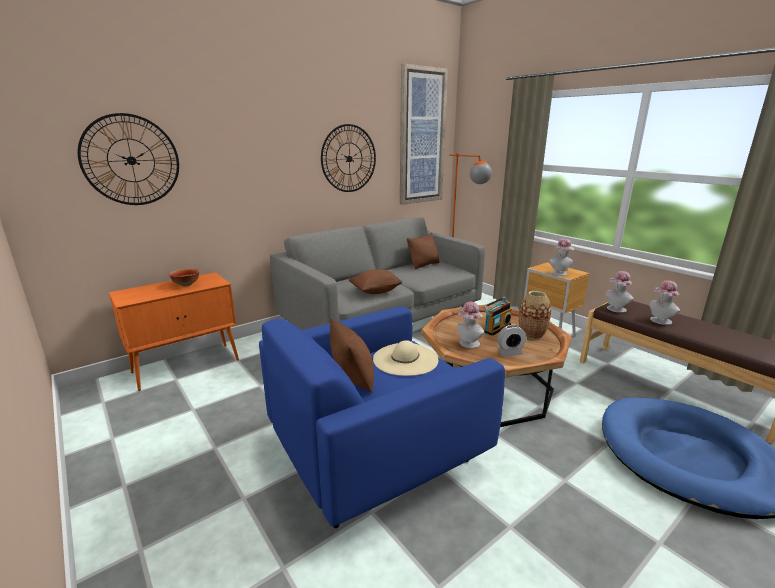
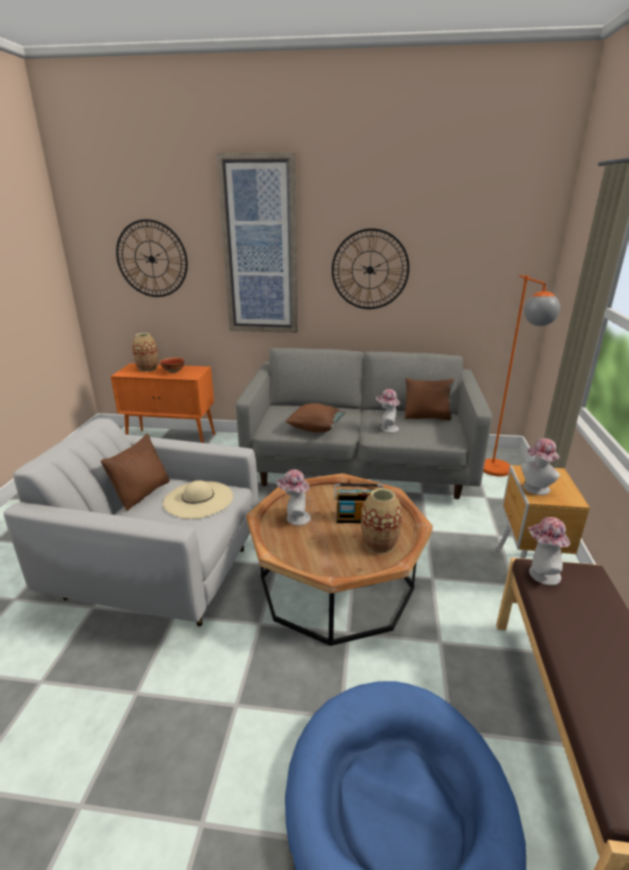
camera: 45 degrees right, 5 degrees up
blue armchair [259,306,505,528] -> white armchair [4,418,259,626]
picture [400,64,448,205] -> picture moved to [216,153,298,333]
alarm clock [497,325,526,357] -> none
hat [649,280,680,325] -> hat moved to [376,389,400,433]
none -> vase [132,333,158,372]

